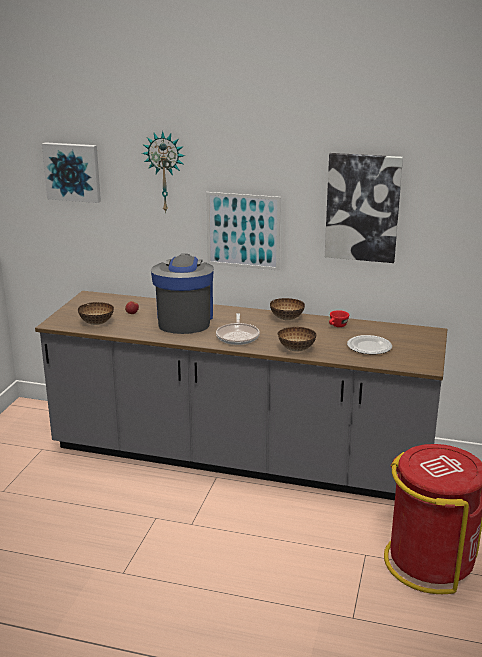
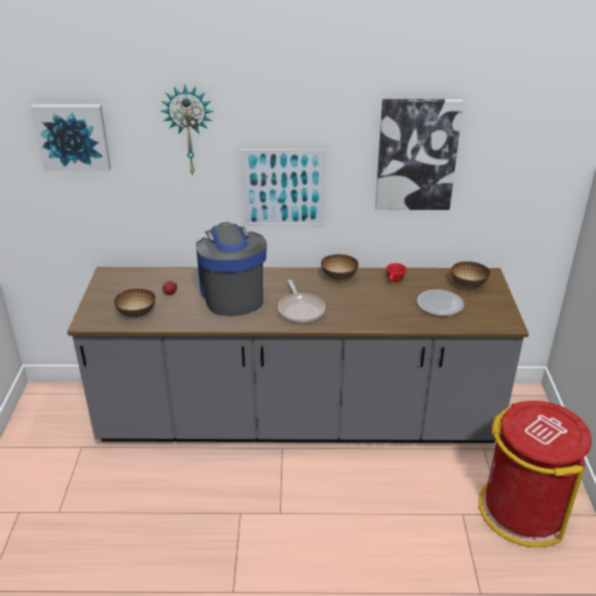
camera: 15 degrees left, 10 degrees up
bowl [278,327,316,352] -> bowl moved to [451,261,490,288]

